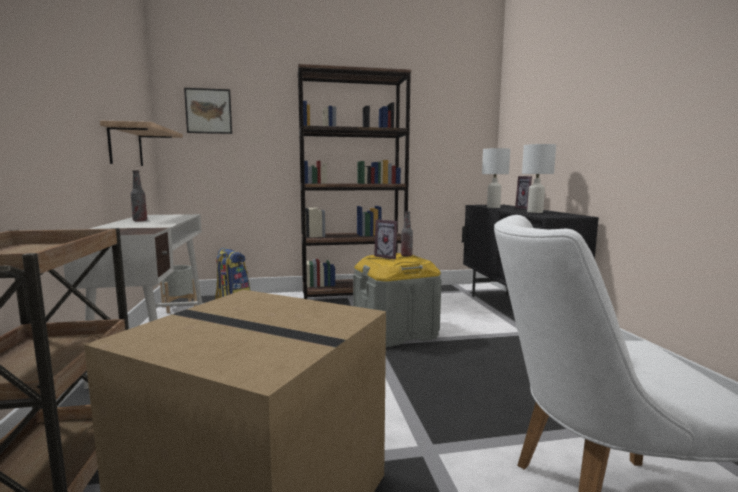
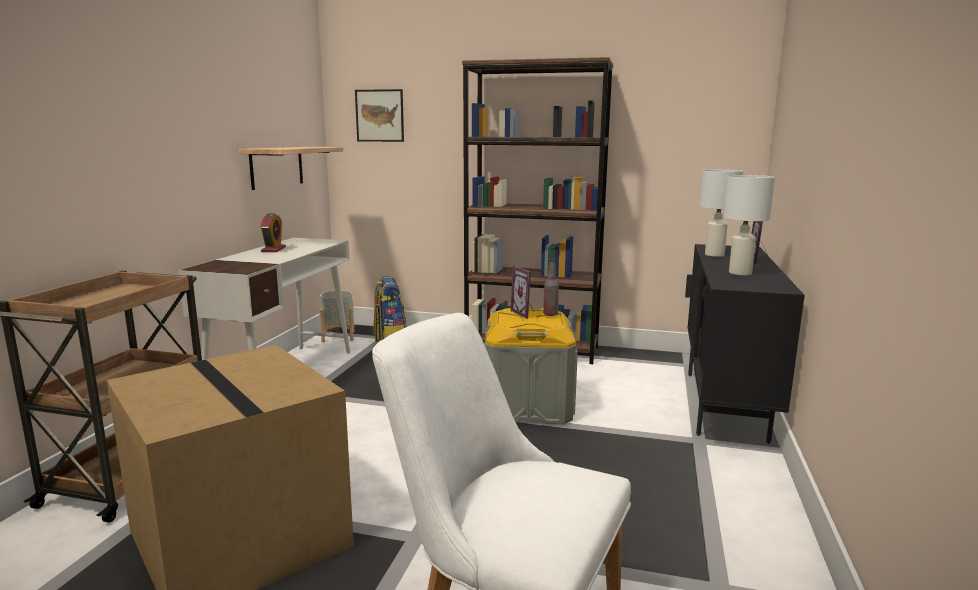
camera: 25 degrees right, 5 degrees up
bottle [131,170,147,222] -> alarm clock [261,213,286,252]

